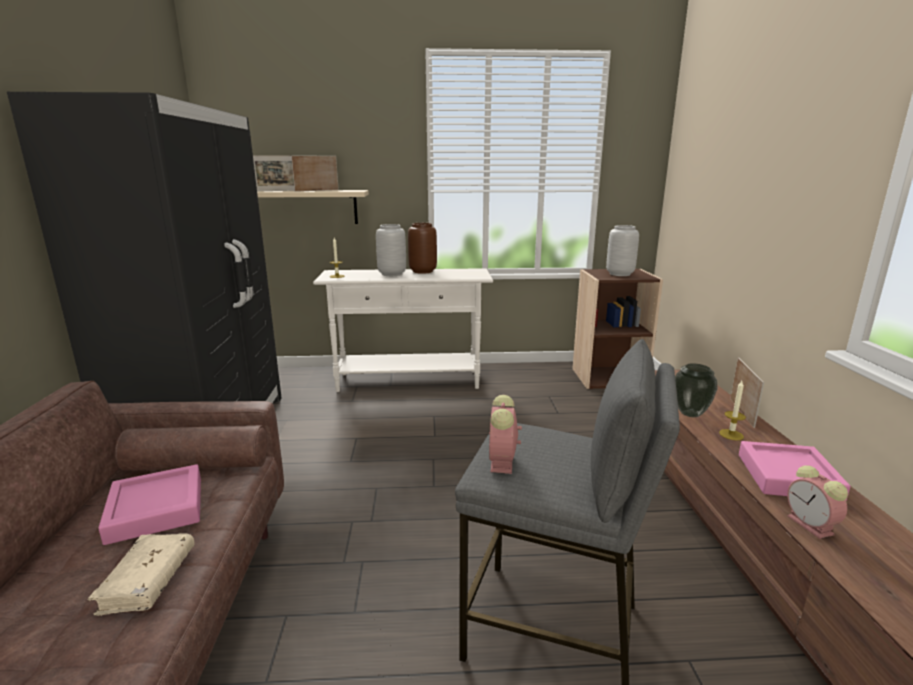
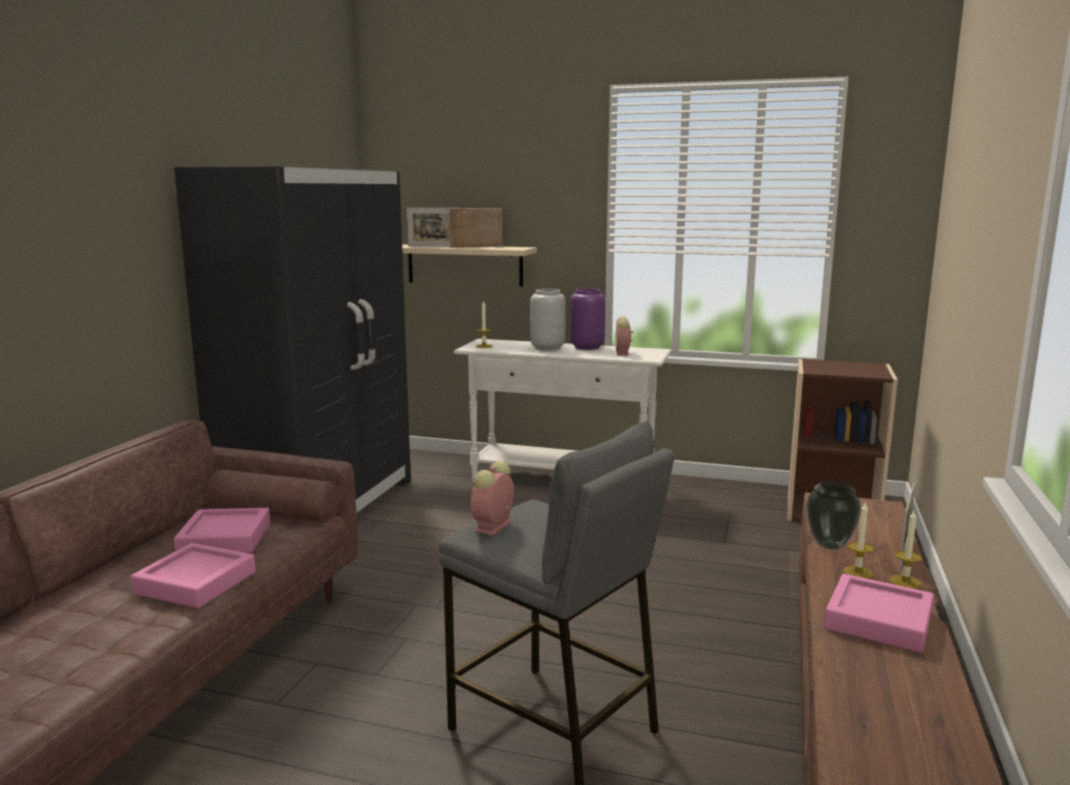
camera: 20 degrees right, 5 degrees down
beige book [88,533,194,616] -> pink tray [131,543,256,608]
brown vase [408,223,437,274] -> purple vase [570,288,606,350]
grey vase [606,225,639,276] -> none
alarm clock [787,465,848,539] -> alarm clock moved to [615,316,633,356]
none -> candle [890,511,922,589]

